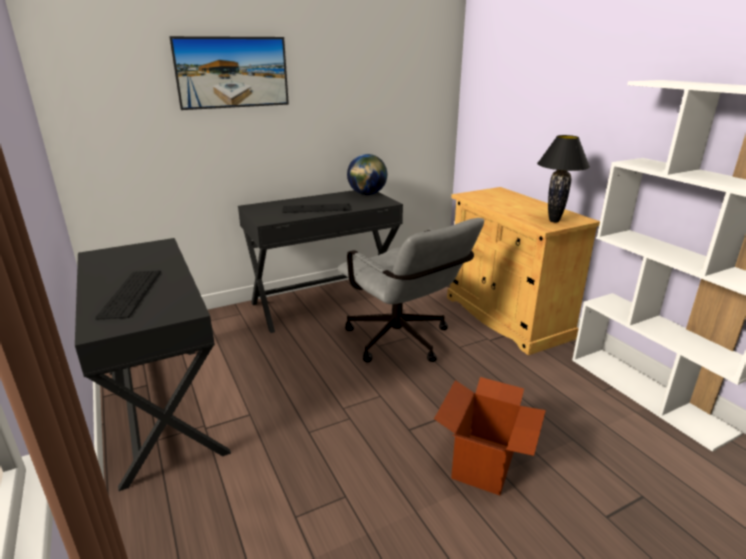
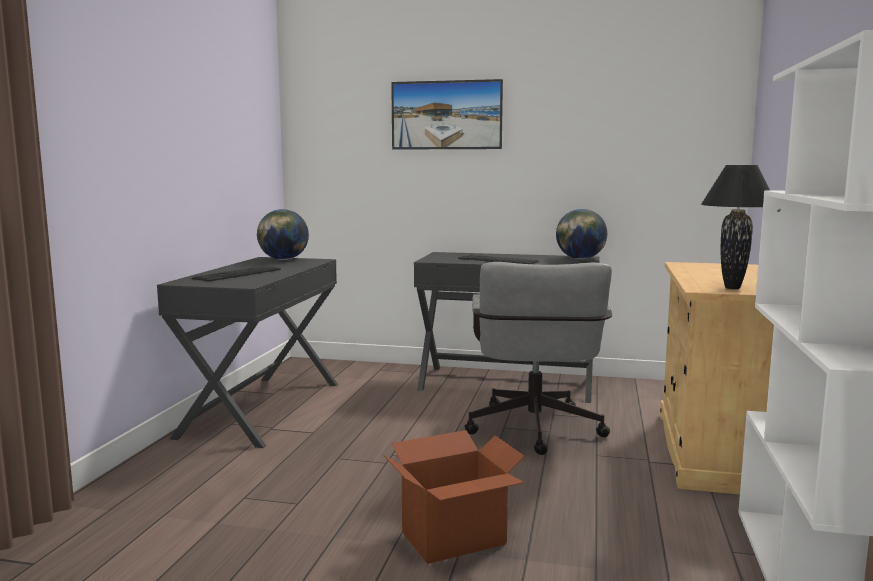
camera: 40 degrees right, 15 degrees down
none -> globe [257,209,309,260]

